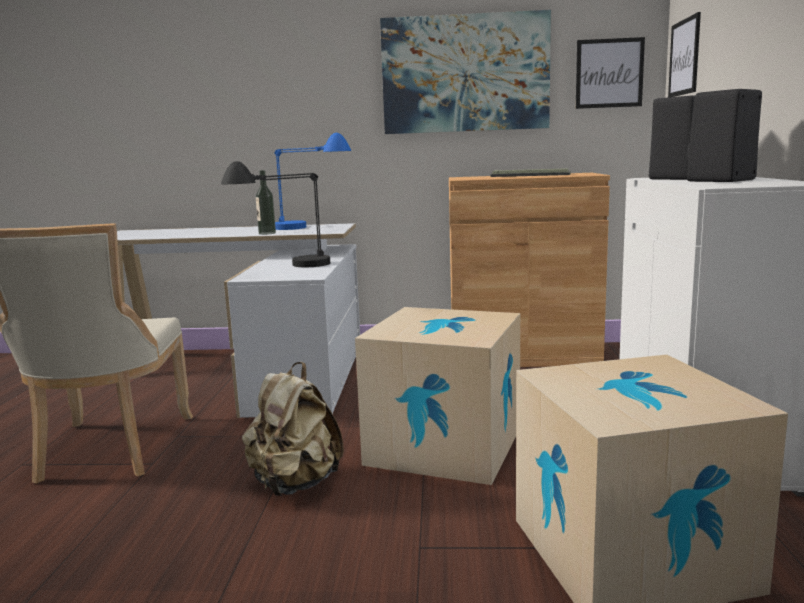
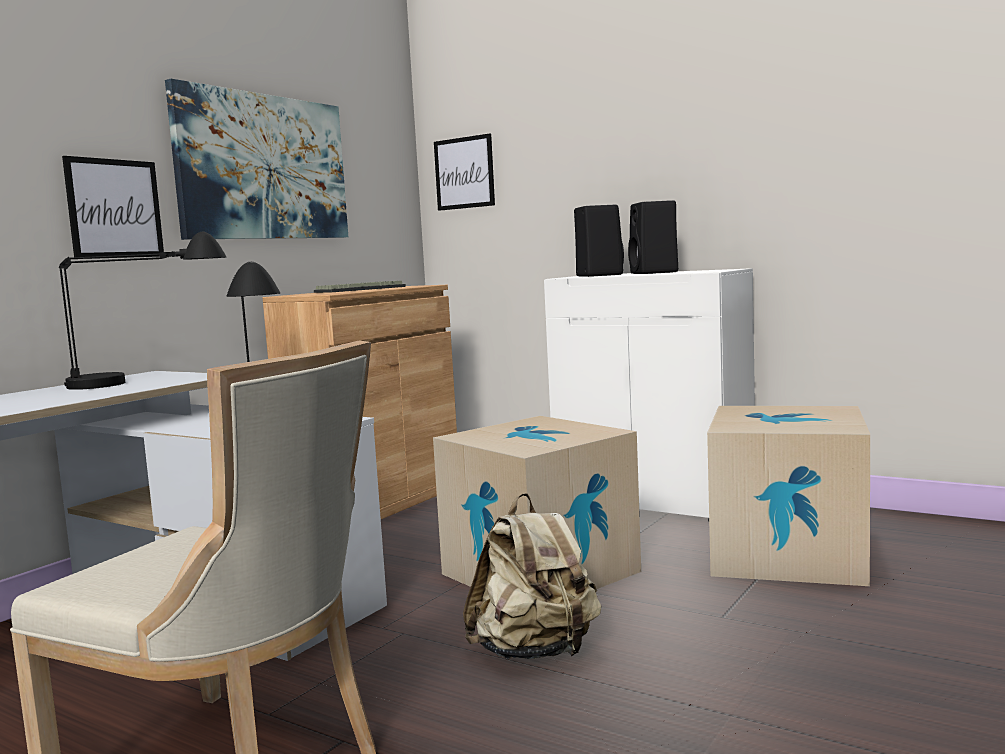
camera: 60 degrees left, 5 degrees down
bottle [256,170,276,235] -> none
blue table lamp [274,133,351,230] -> black table lamp [59,232,226,390]
picture [576,37,645,109] -> picture moved to [62,156,164,259]

